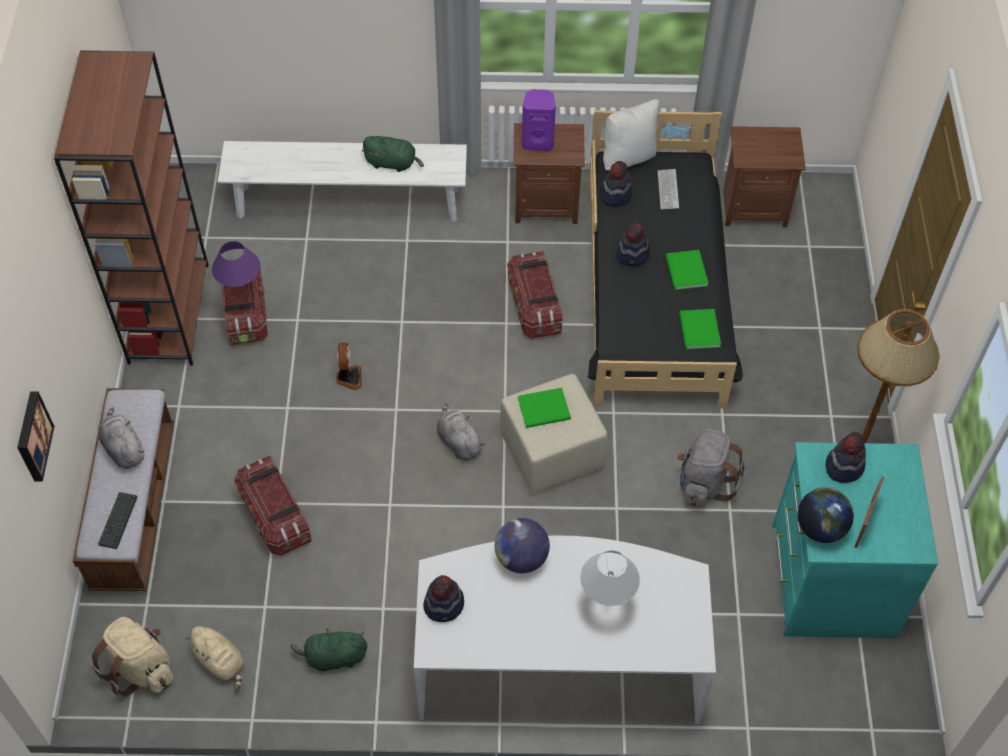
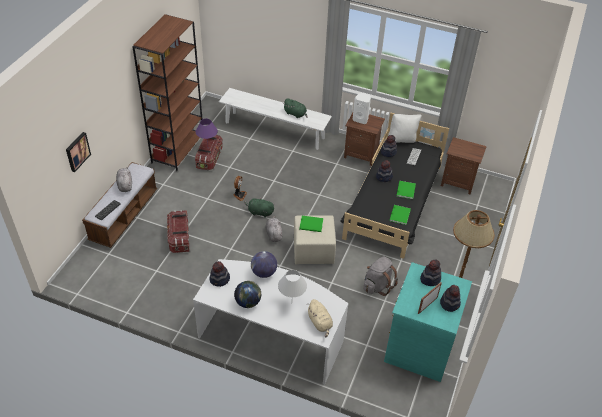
camera: 20 degrees right, 10 degrees down
beige backpack [92,617,173,697] -> none
beige plush toy [186,626,245,689] -> beige plush toy moved to [308,299,333,337]
green plush toy [291,628,367,672] -> green plush toy moved to [244,197,274,218]
storage box [507,251,563,339] -> none
purple speaker [522,89,556,151] -> white speaker [353,93,371,124]
globe [797,487,854,543] -> globe moved to [234,281,261,308]
none -> hat [440,285,461,312]

